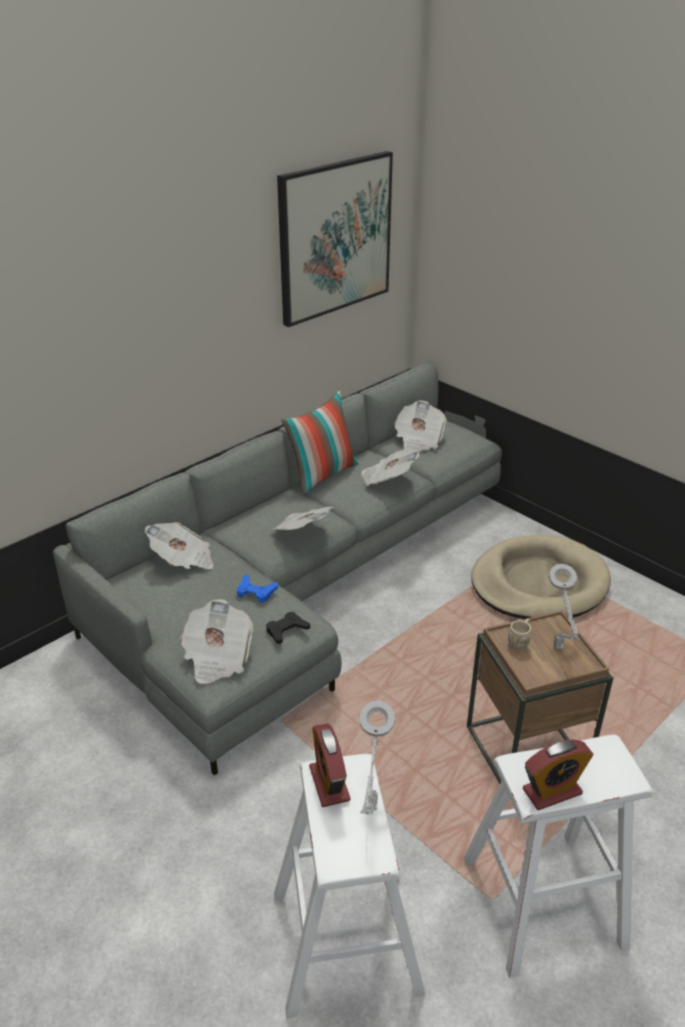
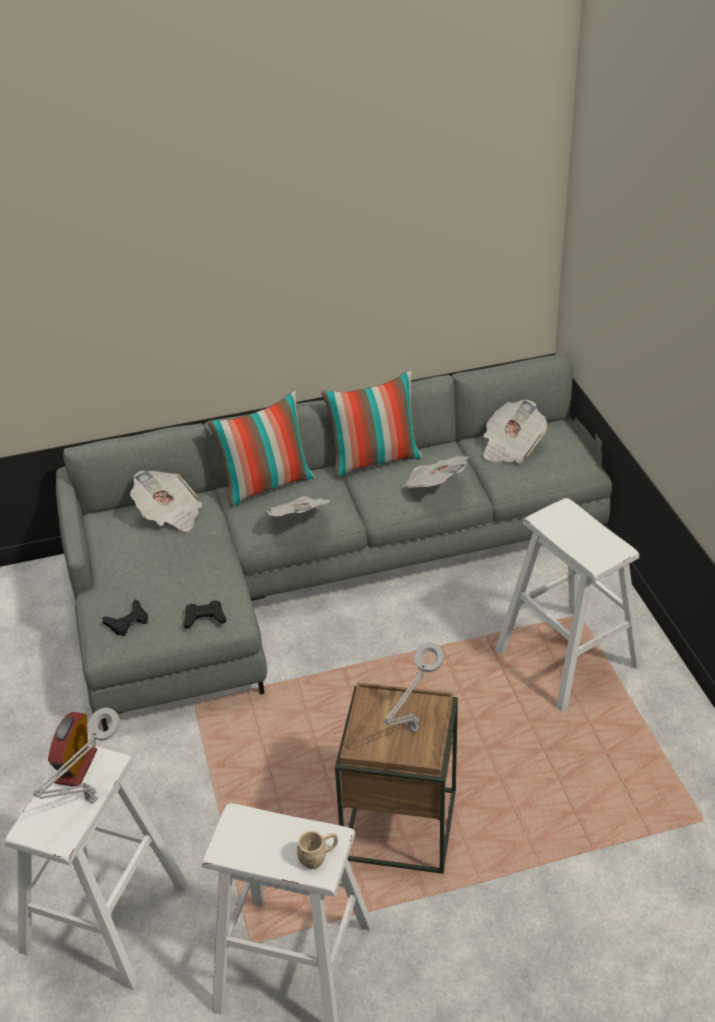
camera: 30 degrees right, 5 degrees up
newspaper [180,599,254,684] -> black game controller [102,600,148,636]
blue game controller [237,574,278,603] -> none
picture [277,151,393,327] -> none
beige dog bed [471,535,611,619] -> white stool [495,498,643,712]
beige mug [508,619,531,651] -> beige mug moved to [297,831,338,869]
alarm clock [523,739,593,810] -> none
none -> pillow [207,391,315,508]

